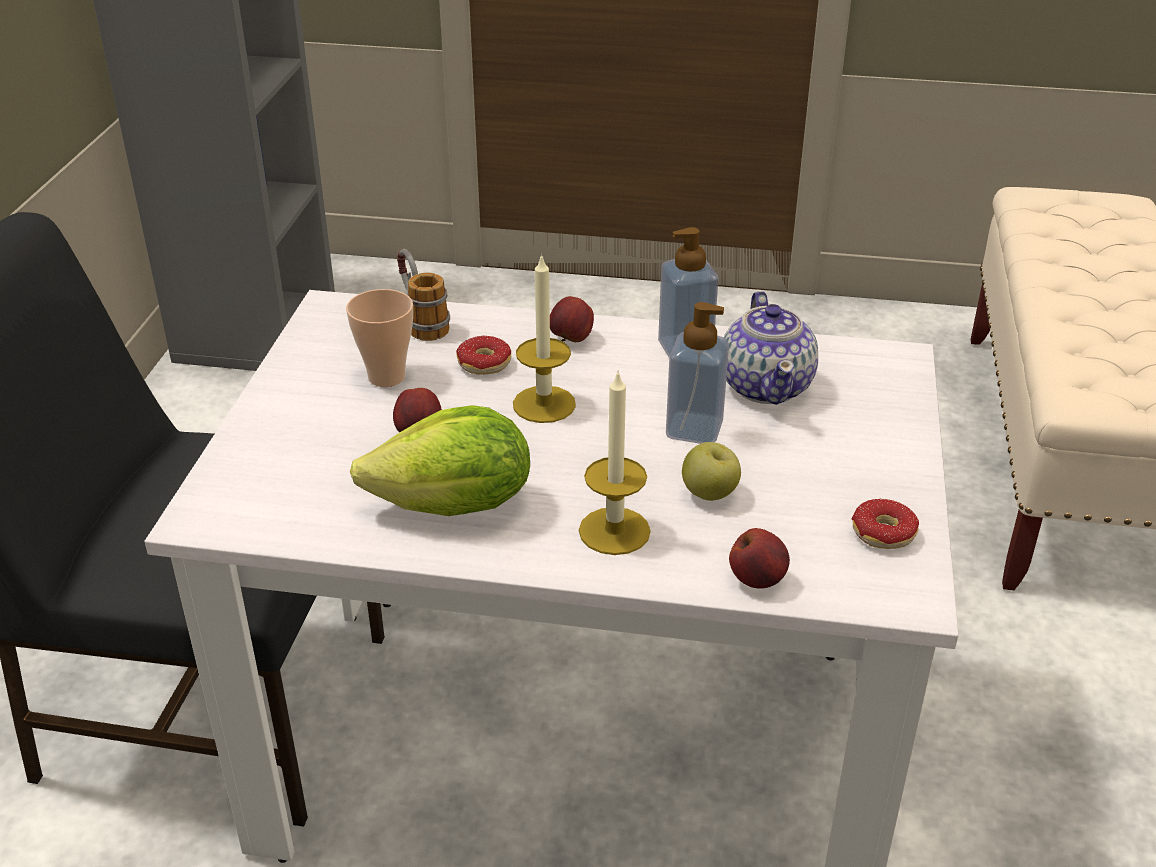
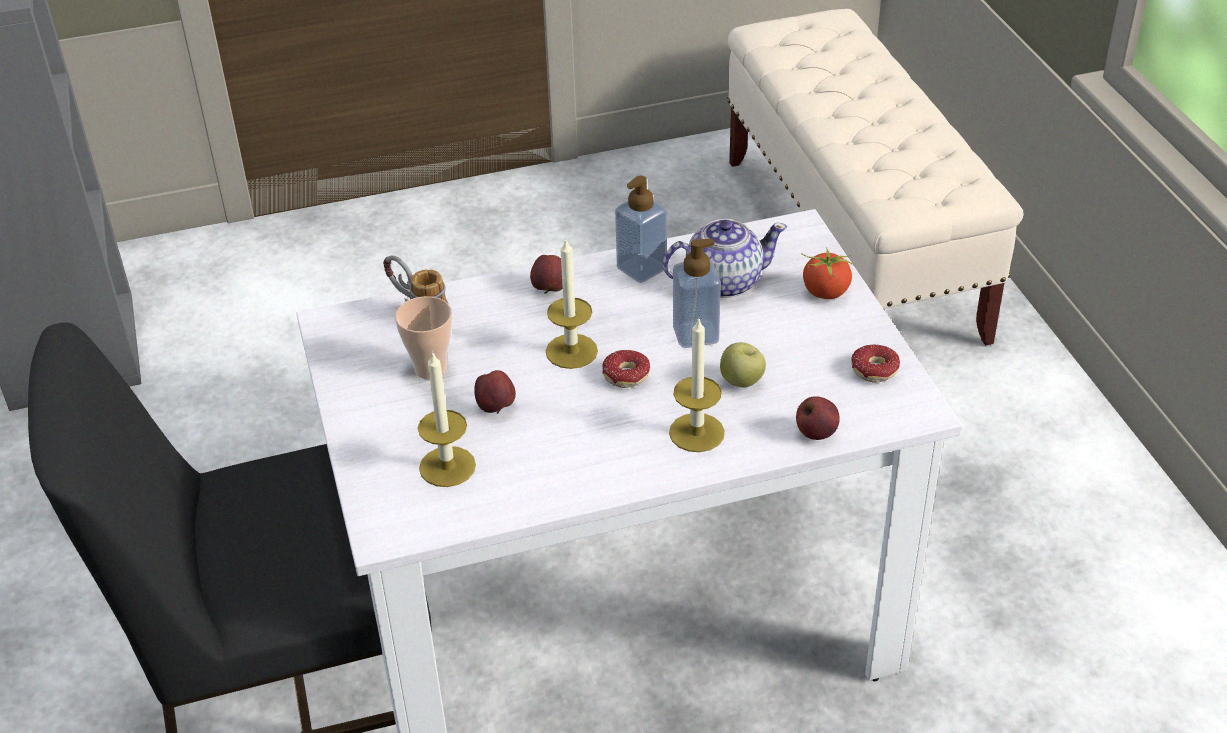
camera: 25 degrees left, 5 degrees up
lettuce [350,405,530,516] -> none
donut [456,336,511,375] -> donut moved to [602,350,650,388]
teapot [724,291,818,405] -> teapot turned 75 degrees counterclockwise [663,219,787,298]
none -> candle [418,351,476,487]
none -> tomato [801,247,855,299]

